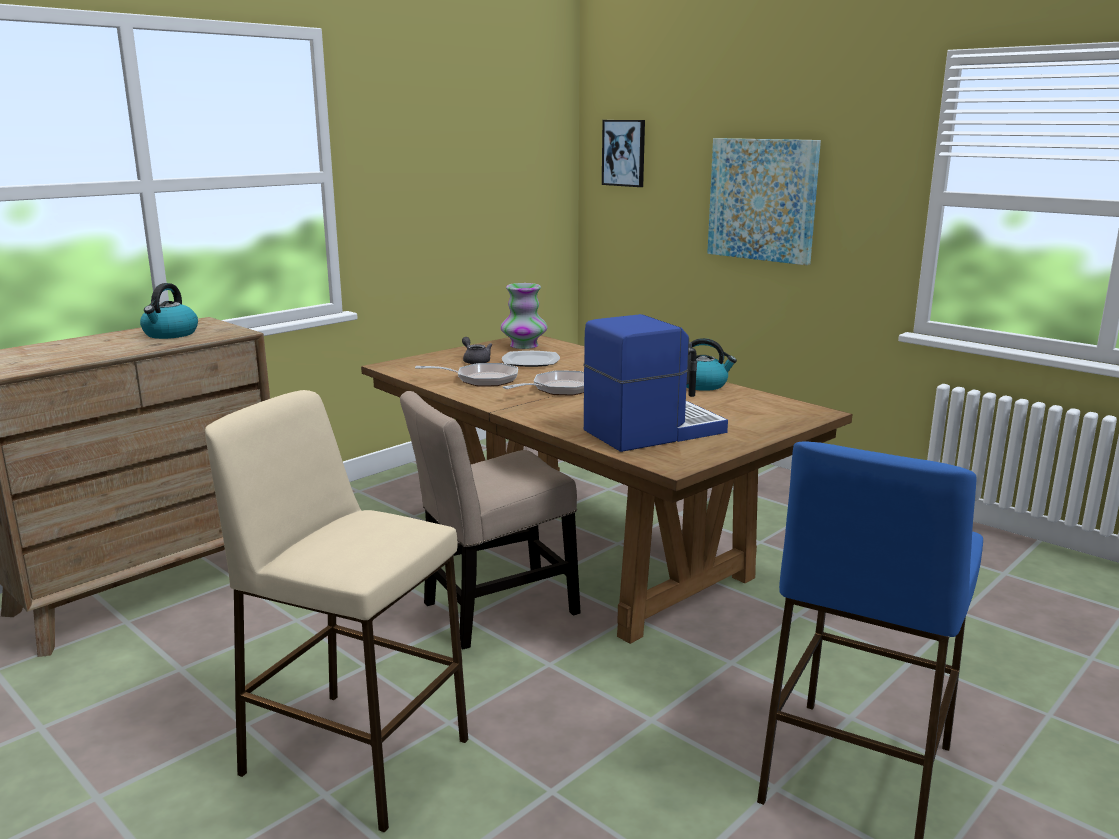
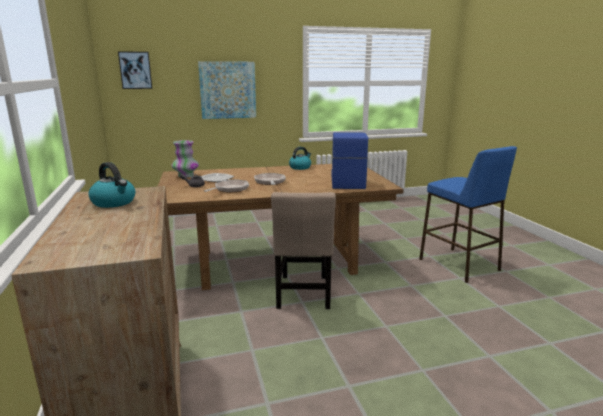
camera: 60 degrees left, 0 degrees up
beige stool [205,390,468,832] -> none

